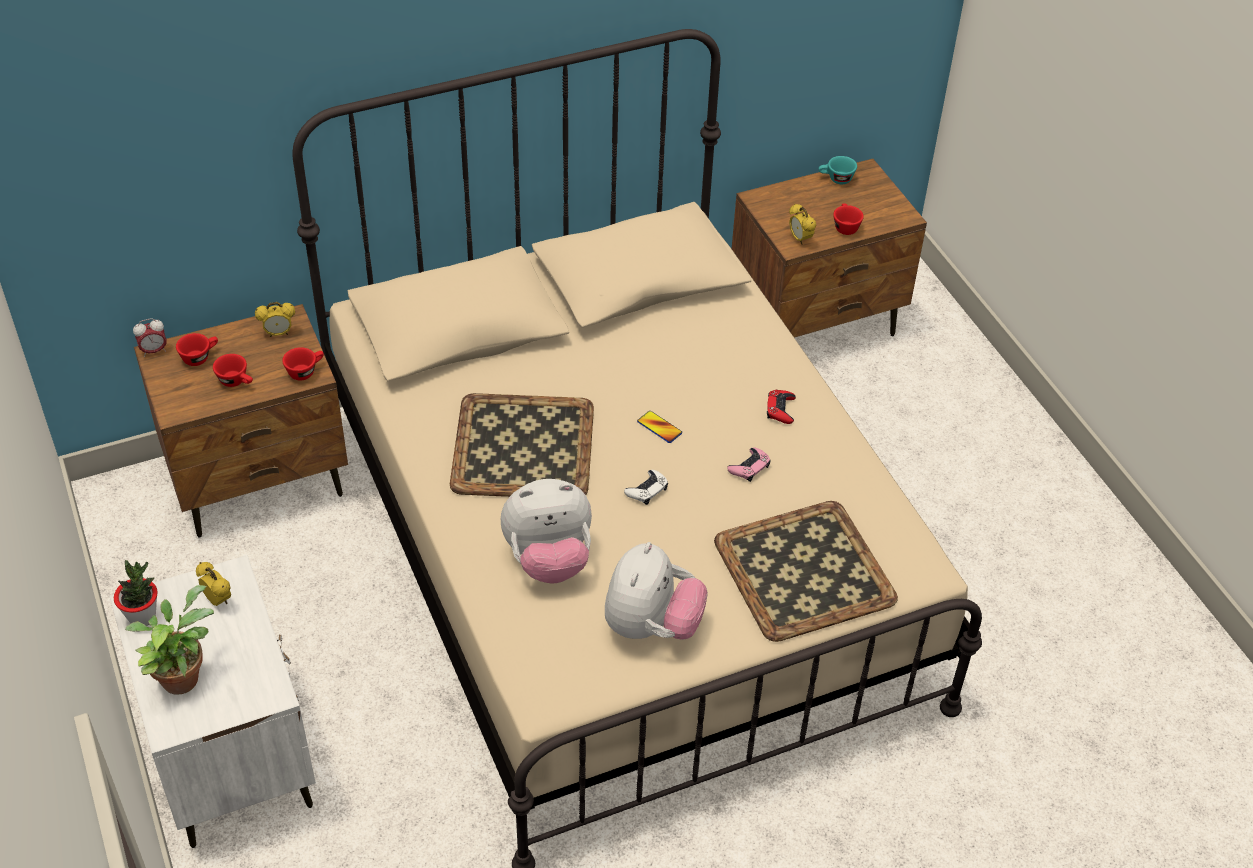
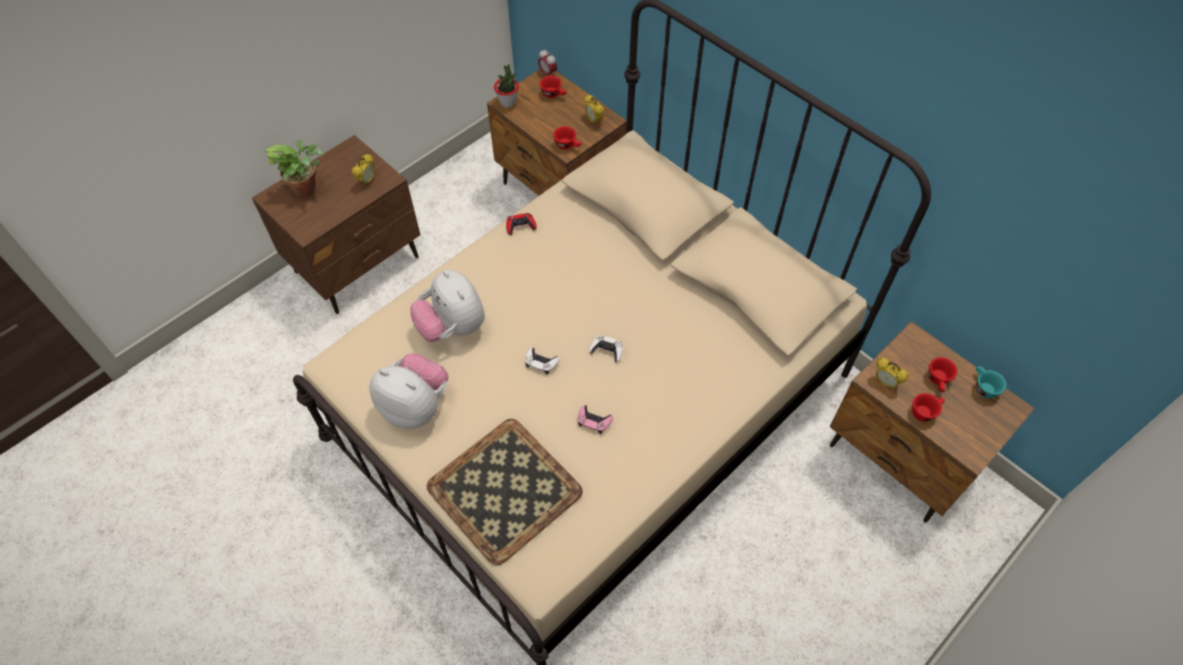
camera: 70 degrees right, 10 degrees up
white nightstand [109,555,316,848] -> brown nightstand [252,135,420,314]
potted plant [114,560,158,626] -> potted plant moved to [494,64,519,108]
red cup [213,354,253,387] -> red cup moved to [928,357,958,392]
tray [450,393,594,497] -> none
plush toy [605,542,708,640] -> plush toy turned 150 degrees counterclockwise [369,353,448,429]
phone [637,411,682,443] -> white game controller [589,335,623,362]
red game controller [767,390,796,424] -> red game controller moved to [506,213,537,235]
alarm clock [789,204,816,245] -> alarm clock turned 90 degrees counterclockwise [876,358,909,389]

